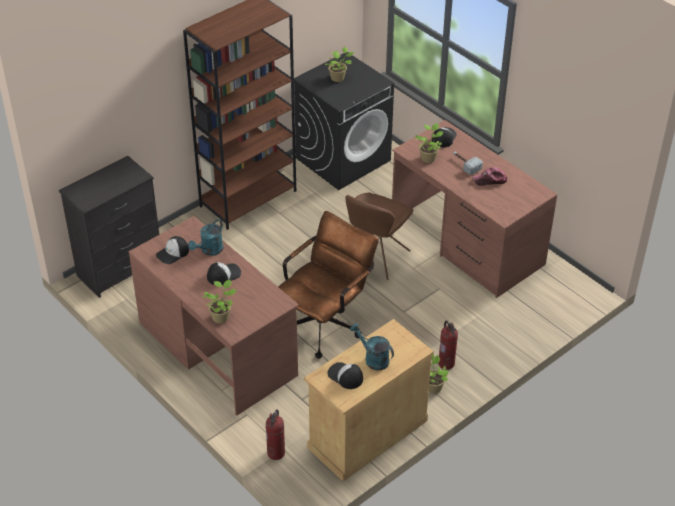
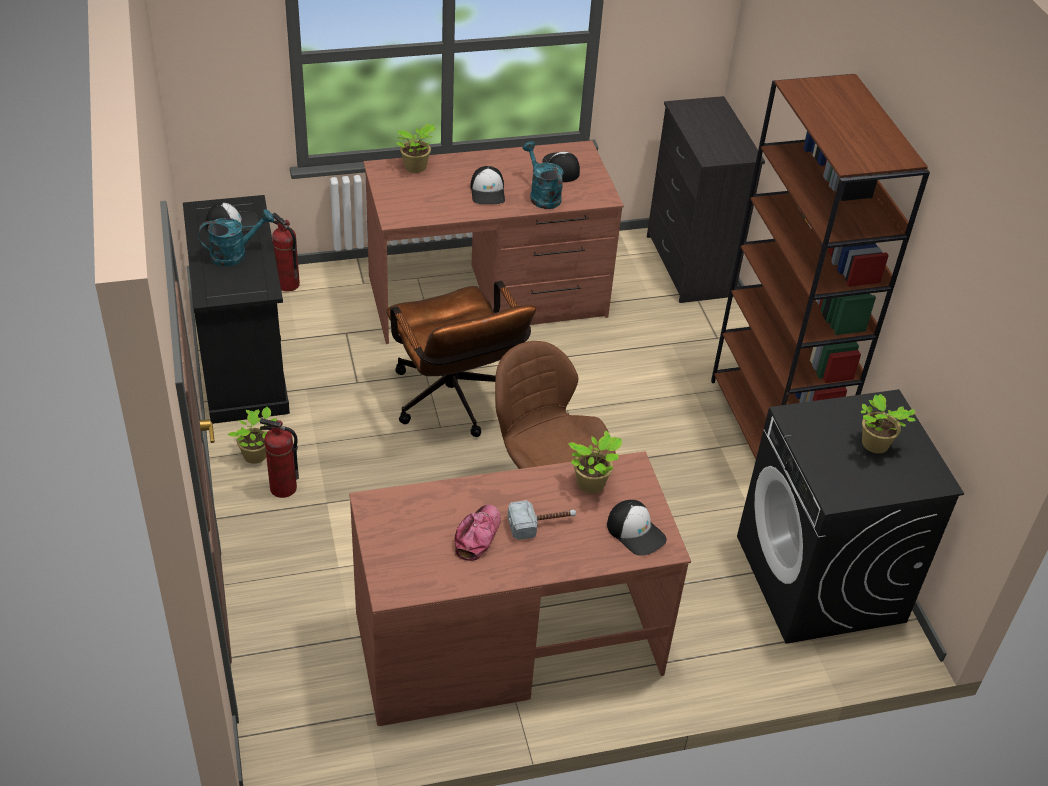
camera: 115 degrees right, 0 degrees up
beige cabinet [304,319,434,481] -> black cabinet [183,195,290,424]

